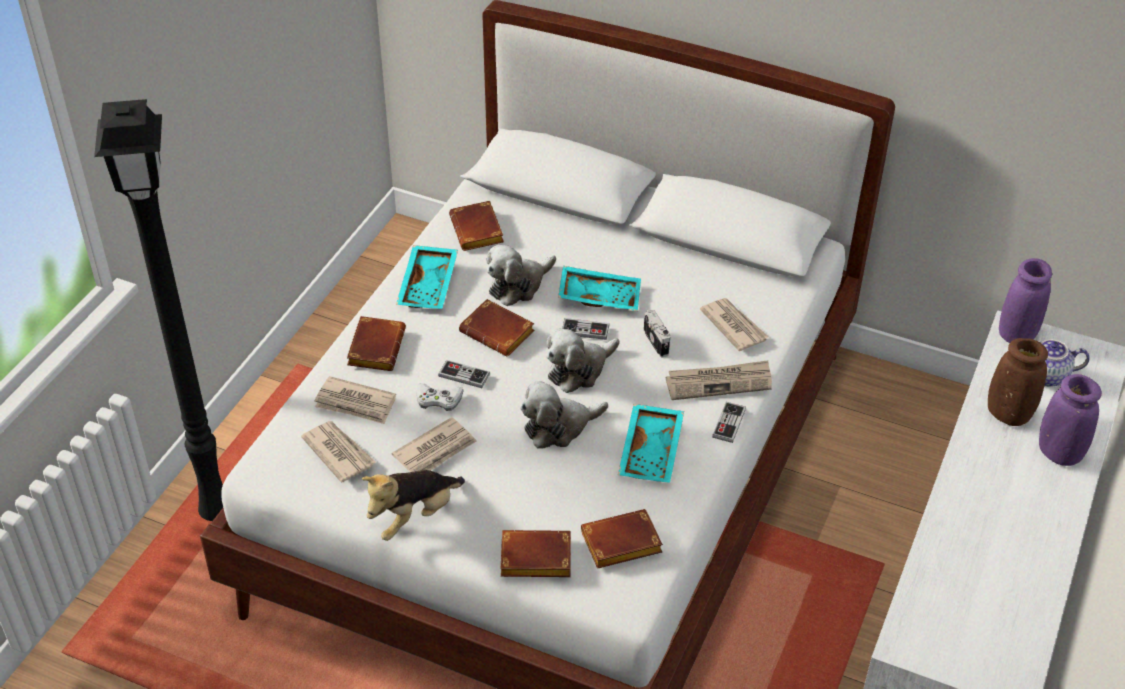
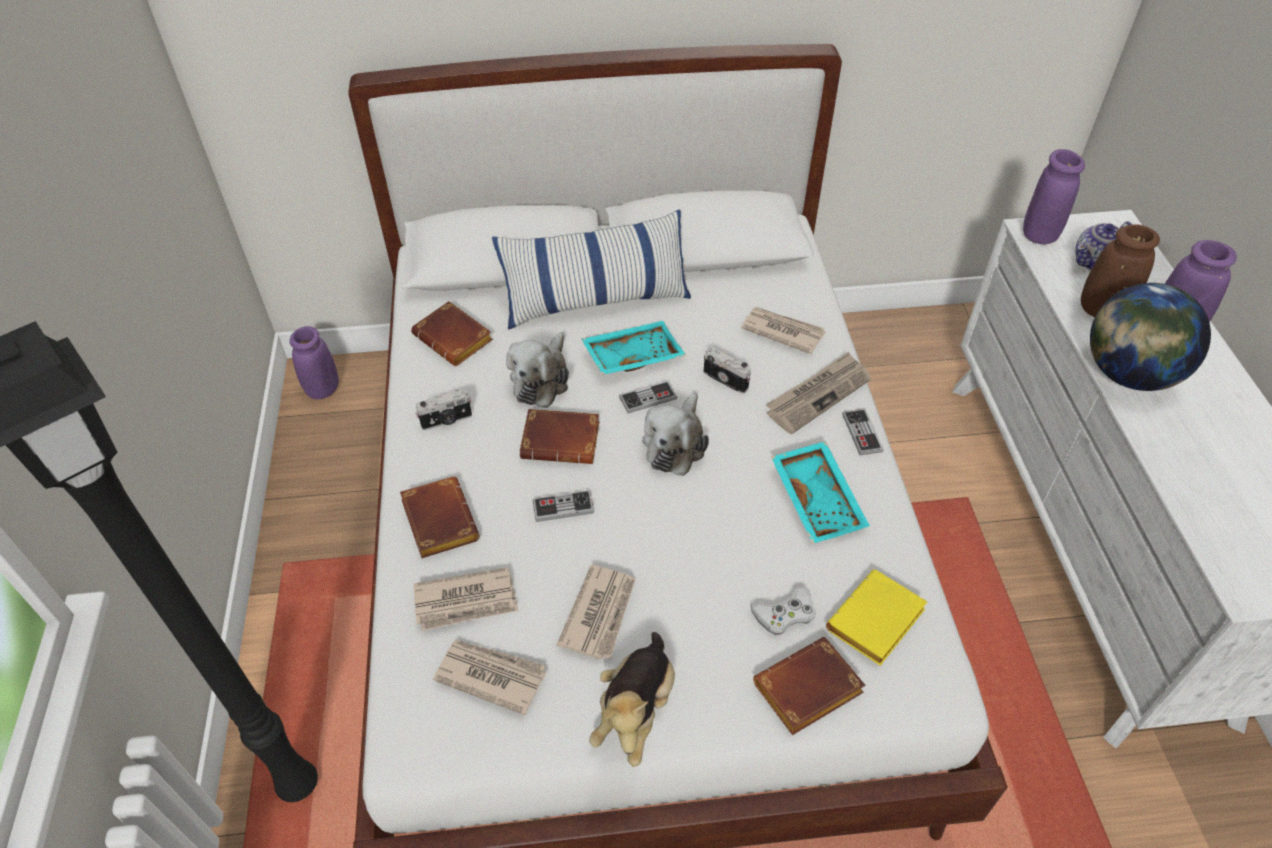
camera: 30 degrees left, 5 degrees up
turquoise tray [396,245,458,309] -> camera [416,389,472,430]
white game controller [416,383,464,411] -> white game controller moved to [750,585,816,635]
plush toy [521,381,608,449] -> none
brown book [581,509,663,569] -> yellow book [826,570,927,666]
none -> purple vase [289,326,339,399]
none -> pillow [492,209,691,329]
none -> globe [1090,283,1211,391]

